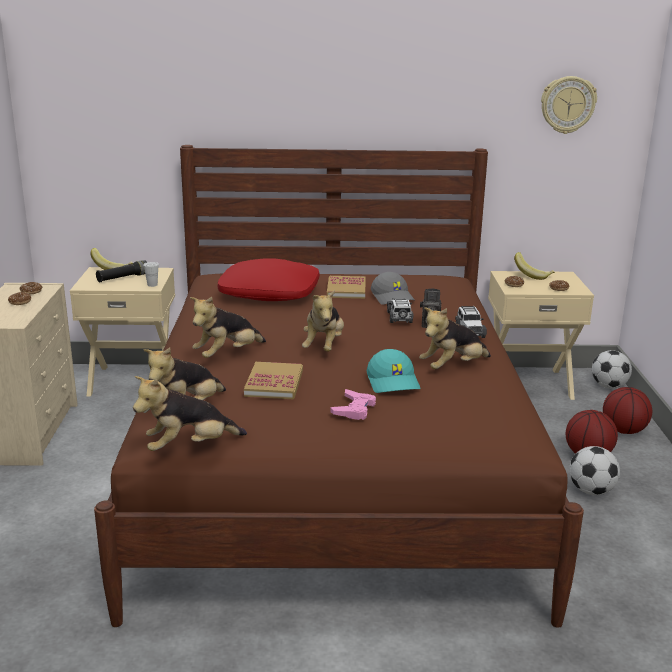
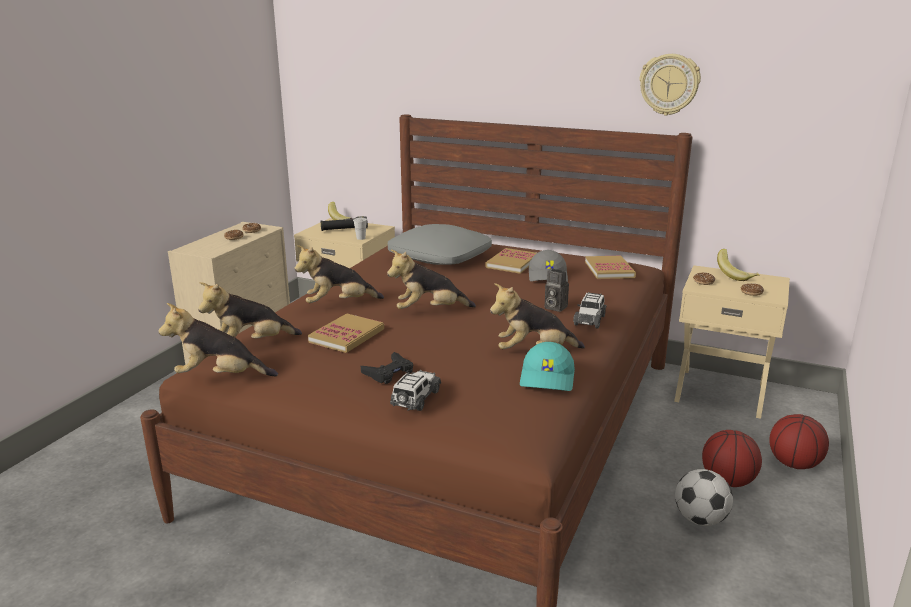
camera: 25 degrees right, 0 degrees up
red pillow [218,258,320,301] -> grey pillow [388,224,492,265]
plush toy [302,290,344,352] -> plush toy turned 45 degrees clockwise [387,250,476,309]
pink game controller [330,389,376,420] -> black game controller [361,352,413,384]
turquoise cap [367,349,421,393] -> turquoise cap moved to [520,342,575,391]
toy car [387,298,414,323] -> toy car moved to [390,370,441,411]
wall clock [541,76,597,134] -> wall clock moved to [639,54,701,116]
football [592,350,632,389] -> none
none -> book [585,256,636,279]

